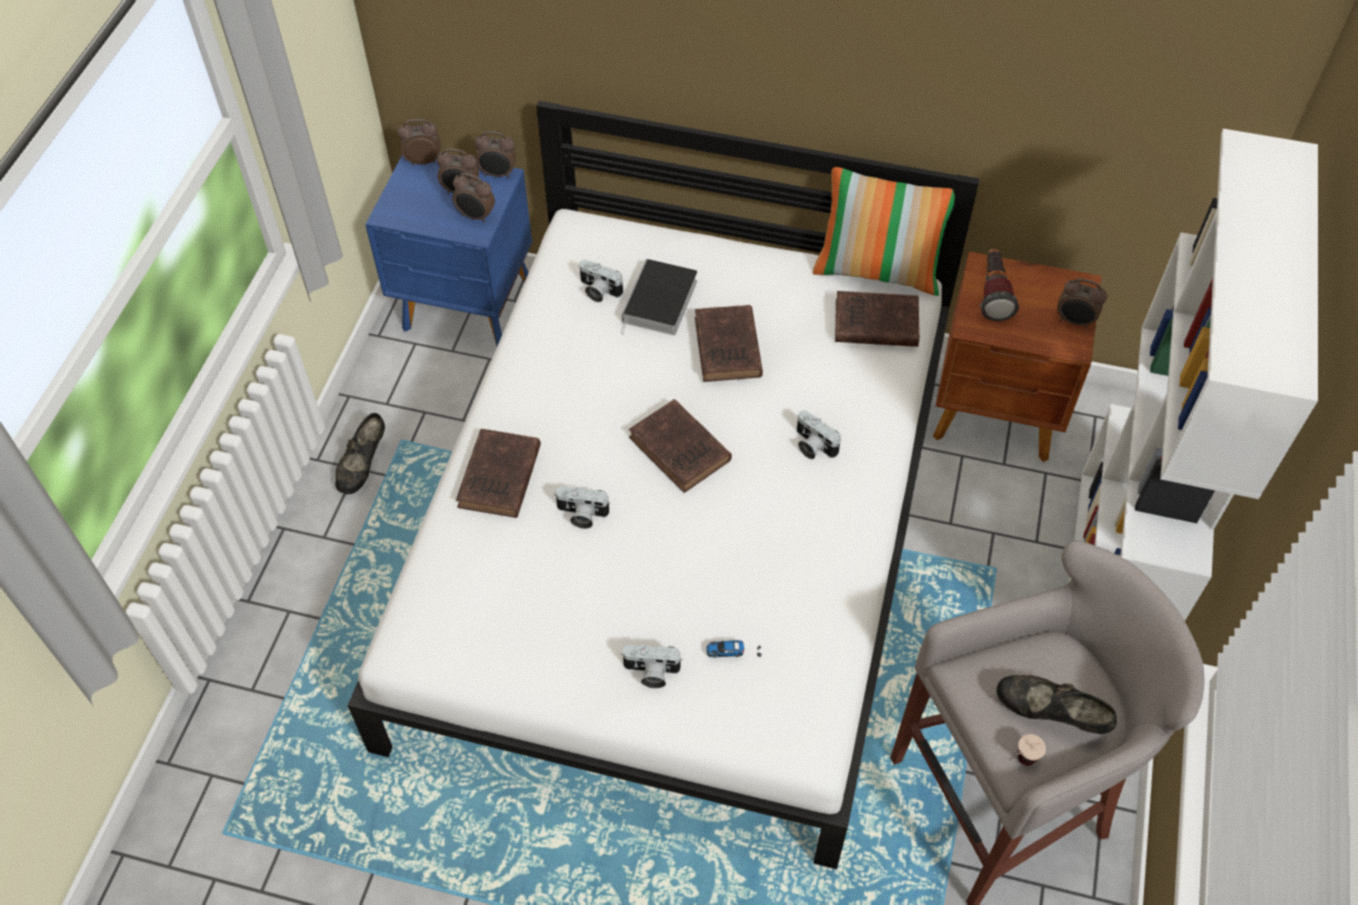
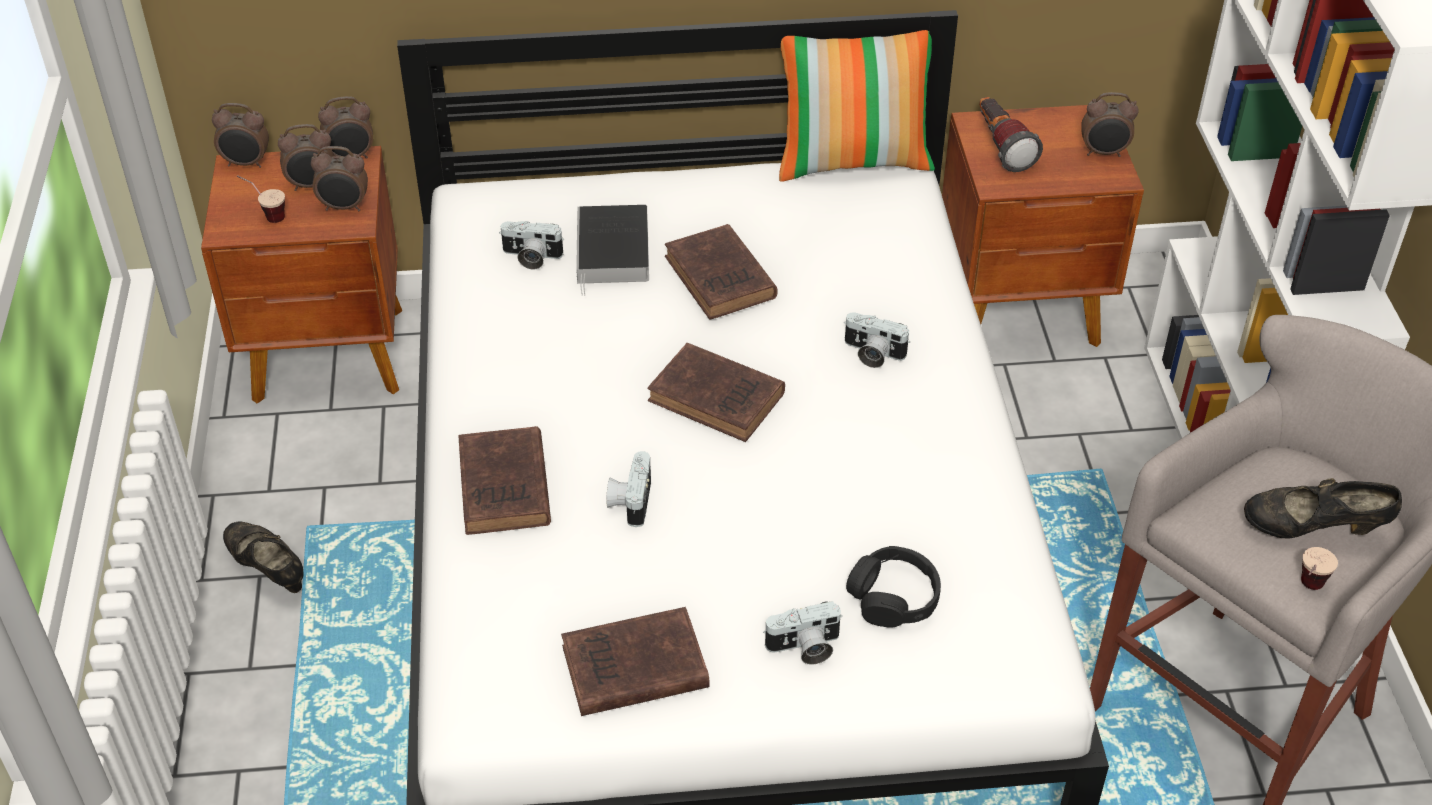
camera: 20 degrees left, 10 degrees down
black shoe [335,413,385,494] -> black shoe turned 135 degrees clockwise [223,521,304,593]
blue nightstand [365,155,532,346] -> brown nightstand [201,146,402,403]
alarm clock [397,119,441,165] -> alarm clock turned 150 degrees counterclockwise [212,103,269,168]
camera [554,486,611,529] -> camera turned 105 degrees clockwise [607,451,651,527]
toy car [706,639,762,658] -> black headphones [846,546,941,628]
brown book [835,291,920,347] -> brown book moved to [561,607,710,716]
none -> cup [237,175,285,223]

